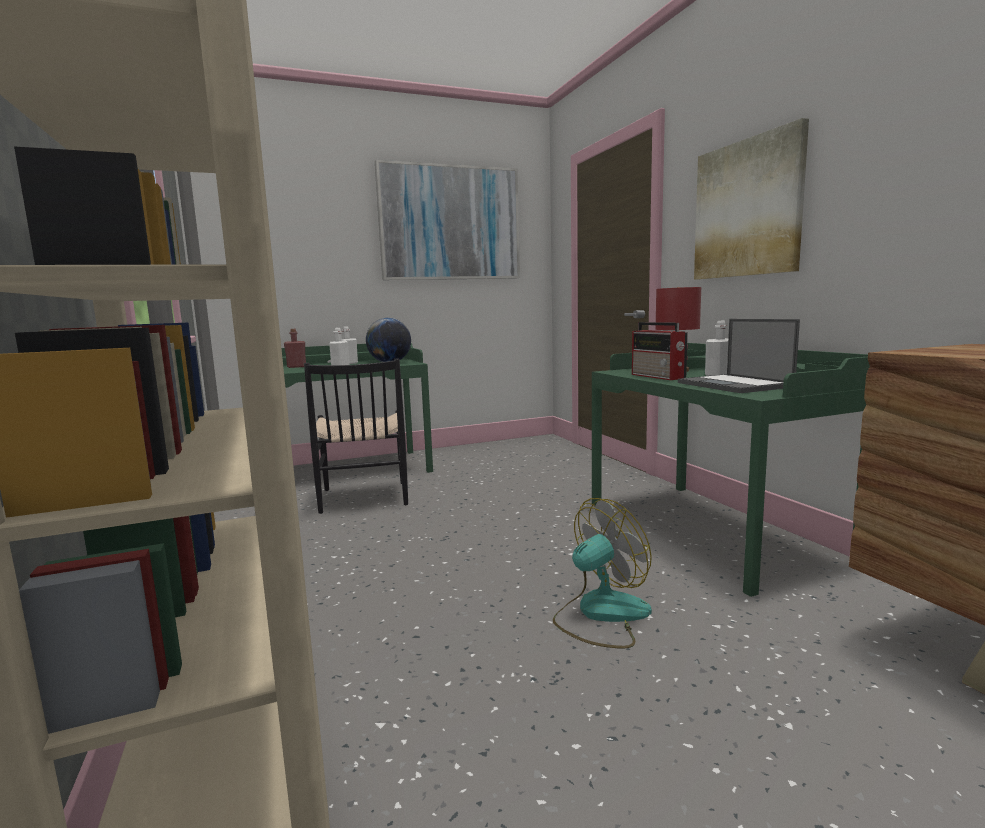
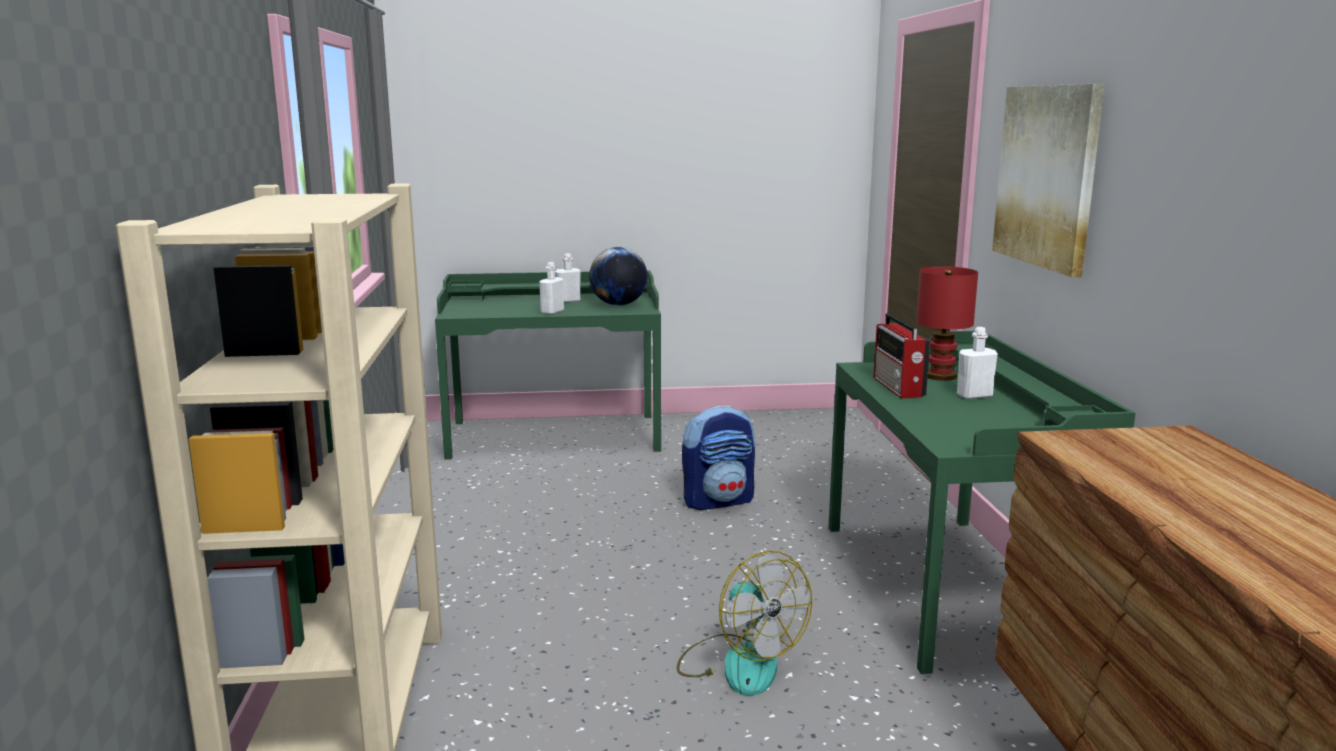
camera: 15 degrees right, 5 degrees up
red bottle [284,329,306,368] -> none
black chair [304,358,408,514] -> none
picture [375,160,520,280] -> none
fan [553,498,652,649] -> fan turned 75 degrees clockwise [677,551,812,696]
laptop [678,319,800,393] -> none
none -> backpack [682,406,755,510]

